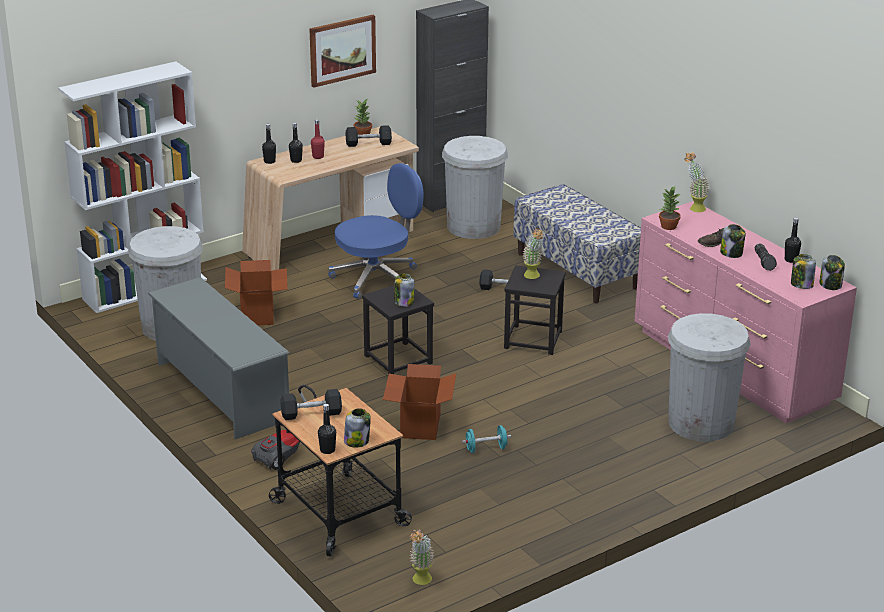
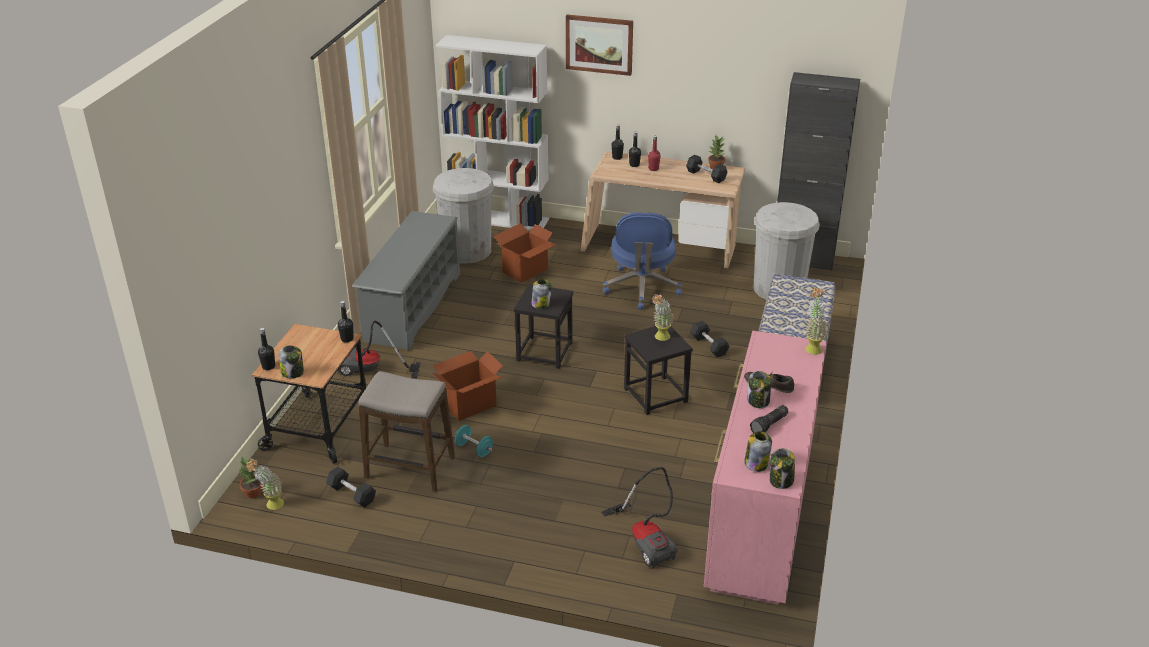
camera: 50 degrees right, 5 degrees up
black dumbbell [280,389,342,420] -> black dumbbell moved to [326,466,376,508]
picture [309,15,376,87] -> picture moved to [566,15,633,76]
blue office chair [328,163,424,299] -> blue office chair turned 75 degrees clockwise [602,212,682,310]
potted plant [659,186,681,230] -> potted plant moved to [238,457,263,499]
white trash can [668,313,751,442] -> vacuum cleaner [601,467,678,568]
black bottle [785,218,801,263] -> black bottle moved to [338,301,354,342]
none -> stool [358,371,455,492]

